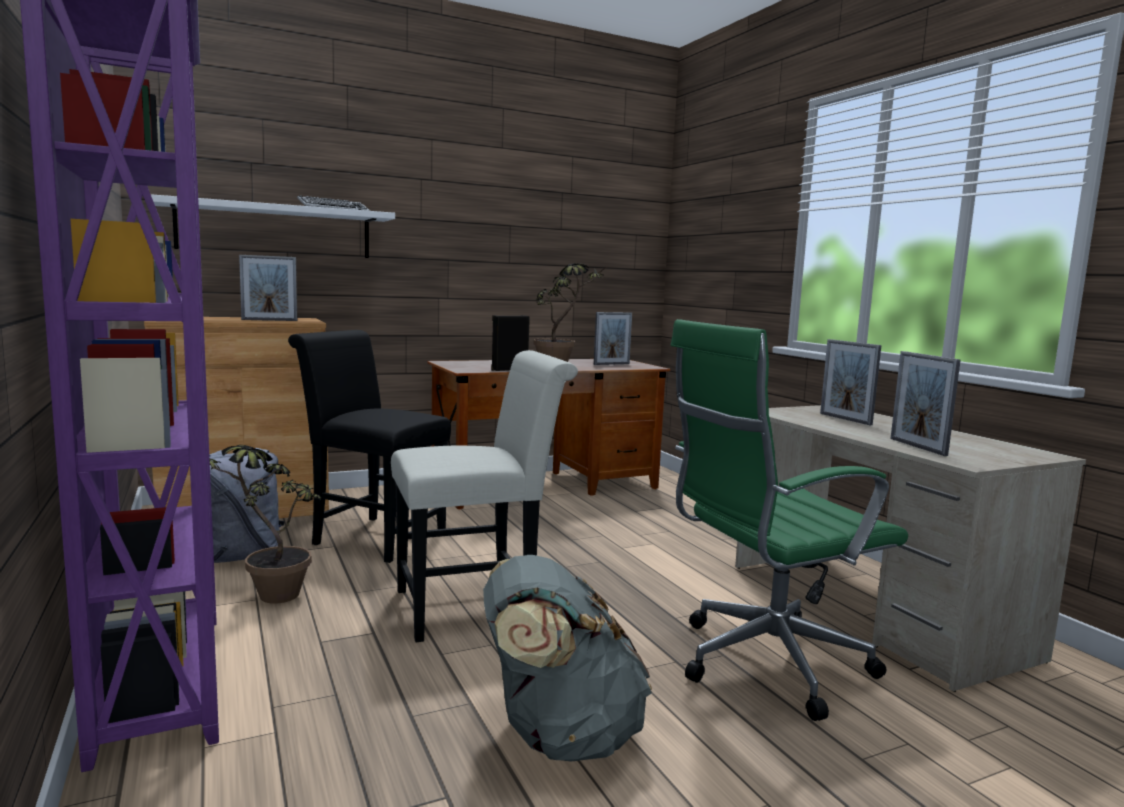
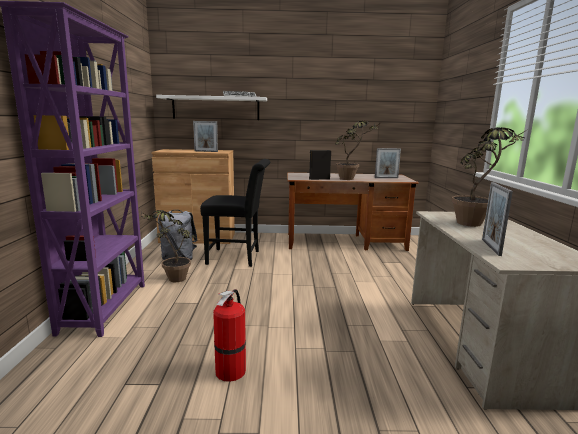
camera: 25 degrees right, 5 degrees up
black chair [288,330,451,563] -> black chair turned 135 degrees clockwise [200,159,270,267]
white chair [391,350,578,642] -> none
grey backpack [483,555,652,761] -> fire extinguisher [213,289,246,382]
green office chair [671,319,908,721] -> none
picture frame [820,339,881,425] -> potted plant [451,127,527,227]

